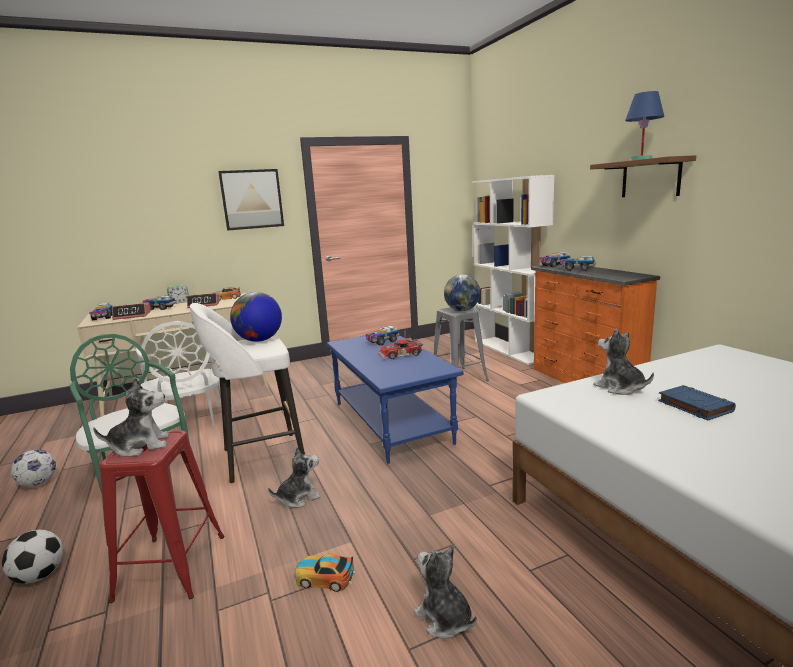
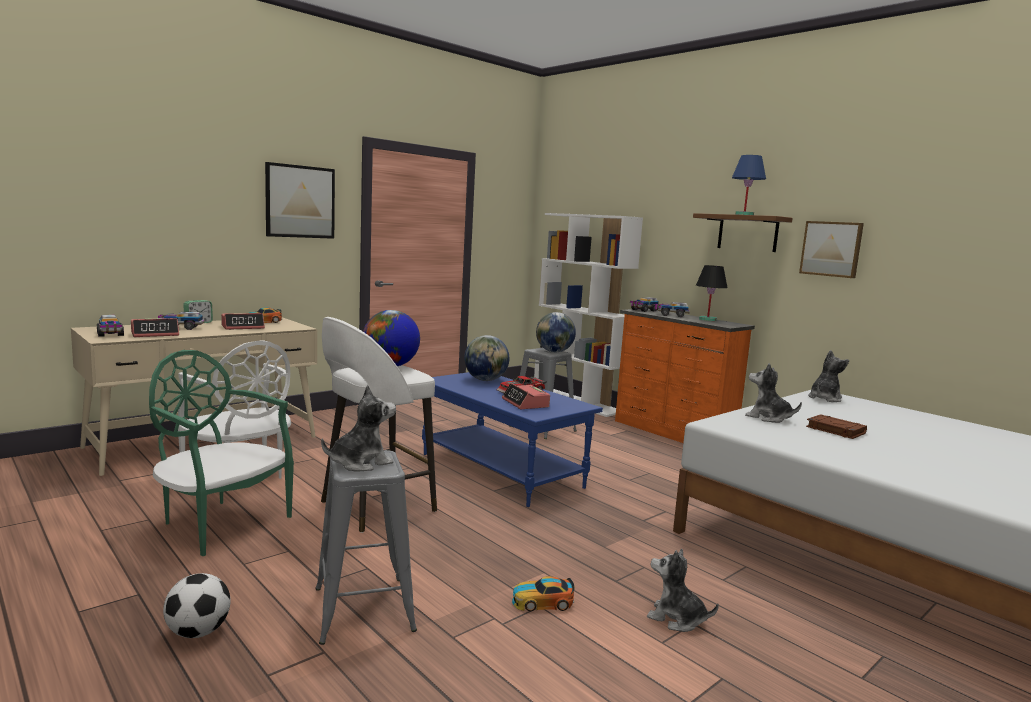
camera: 20 degrees left, 5 degrees down
football [11,449,56,487] -> none
red stool [99,431,224,603] -> grey stool [315,450,417,645]
plush toy [268,446,321,508] -> plush toy moved to [808,350,849,402]
toy truck [366,326,400,346] -> globe [464,335,509,381]
blue book [658,385,736,420] -> brown book [806,414,867,439]
none -> alarm clock [502,383,550,409]
none -> black table lamp [696,265,727,321]
none -> picture [799,221,864,278]

